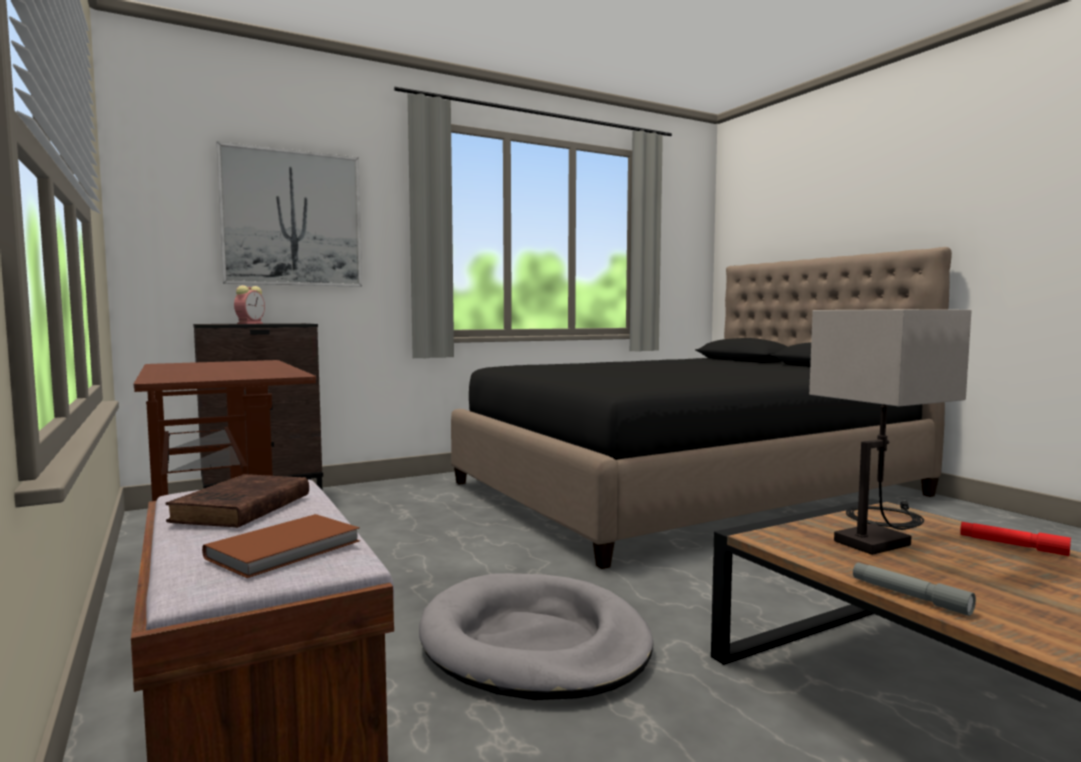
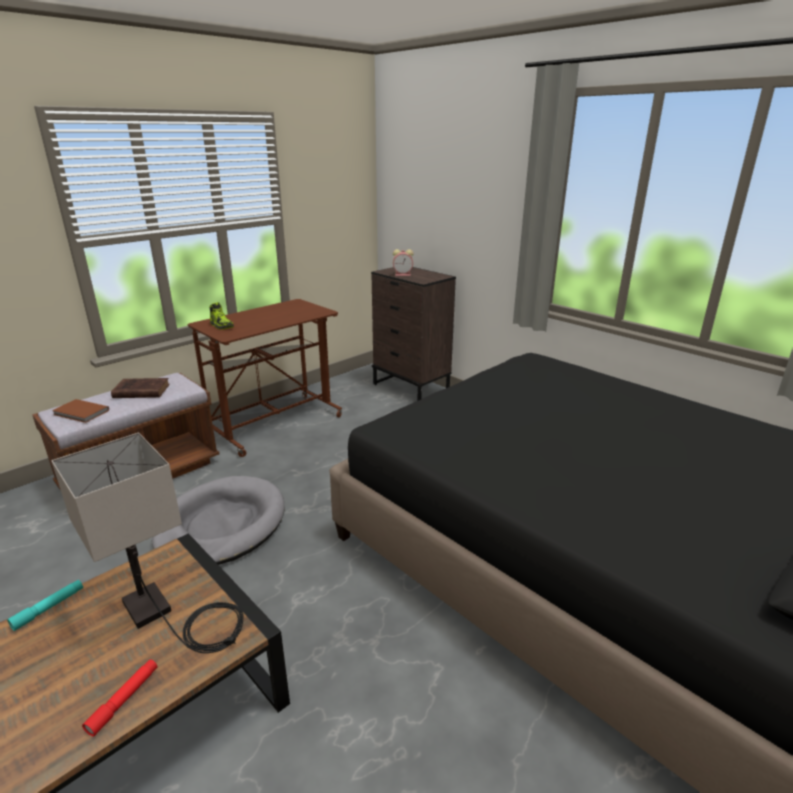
camera: 75 degrees right, 20 degrees up
picture [216,141,362,287] -> none
grey flashlight [853,562,976,616] -> turquoise flashlight [7,580,83,631]
none -> shoe [209,302,234,330]

